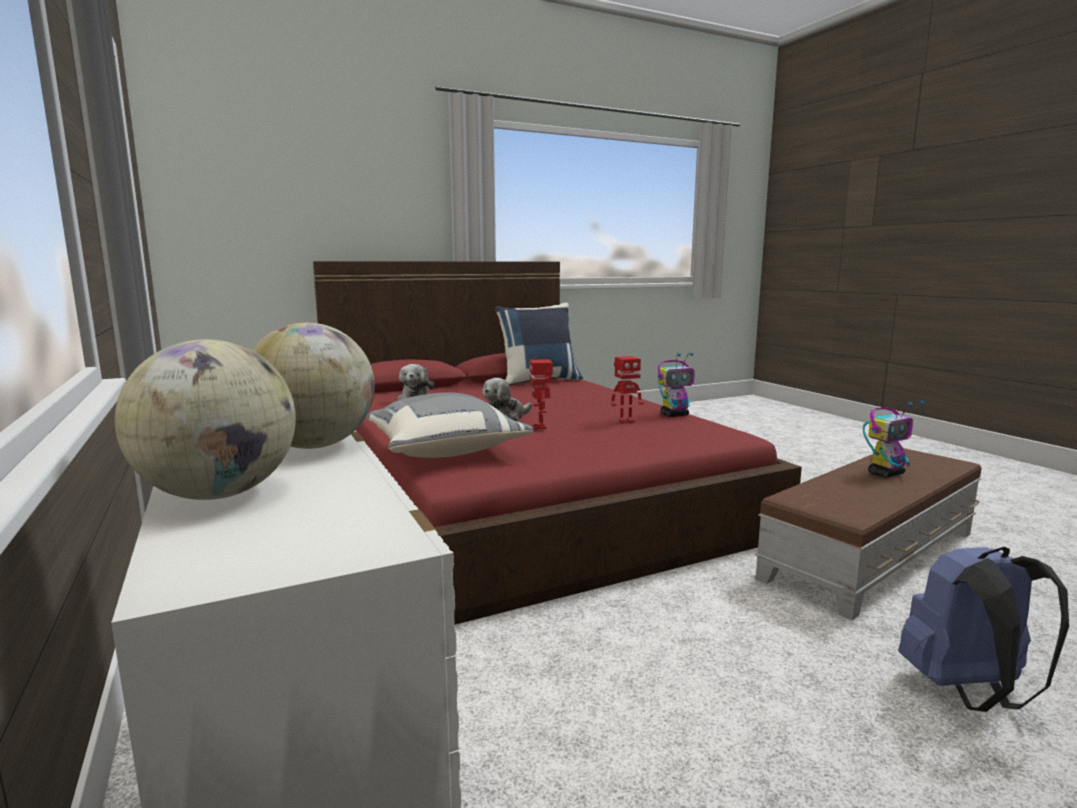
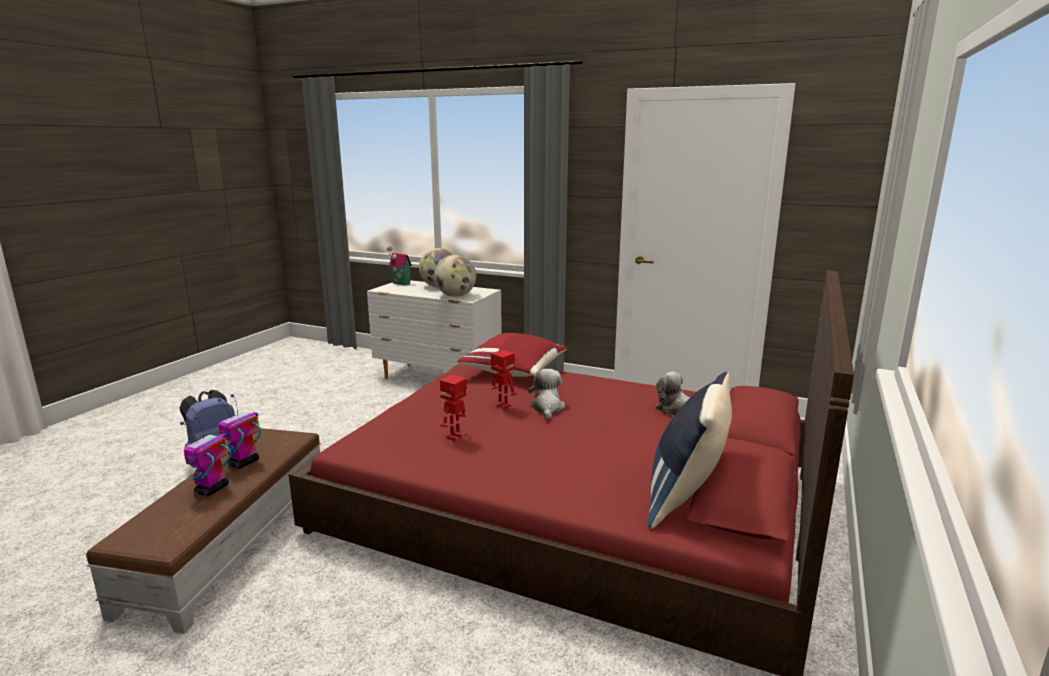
camera: 140 degrees right, 5 degrees up
grey pillow [366,393,533,458] -> red pillow [457,333,567,377]
toy robot [658,353,695,417] -> toy robot moved to [218,394,261,469]
none -> toy house [387,246,412,285]

